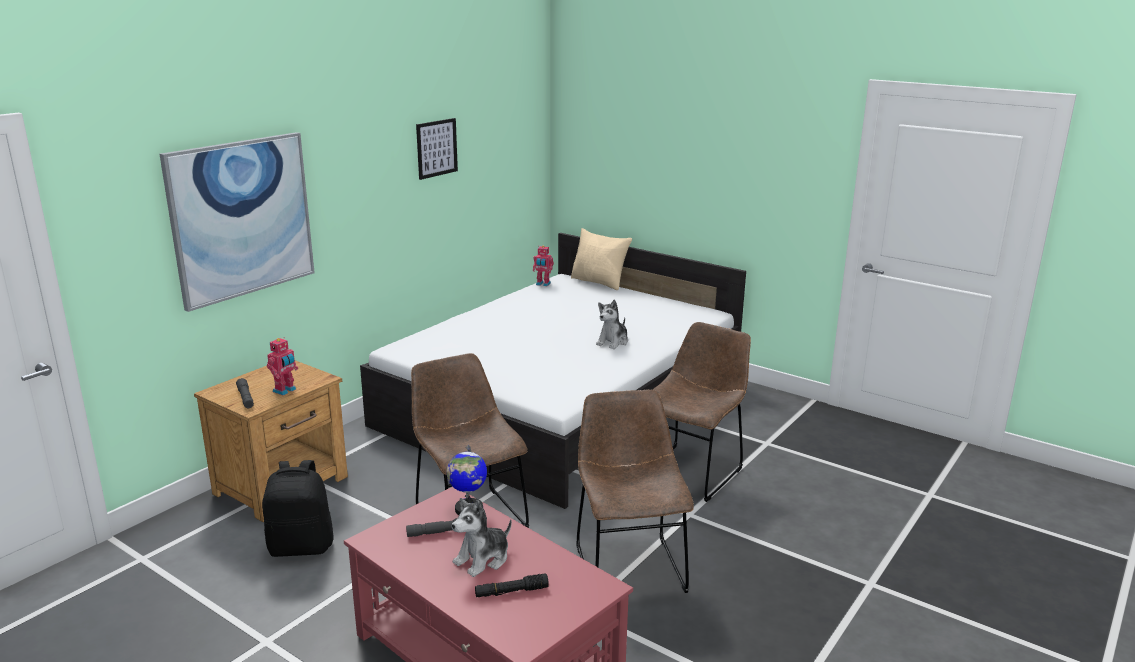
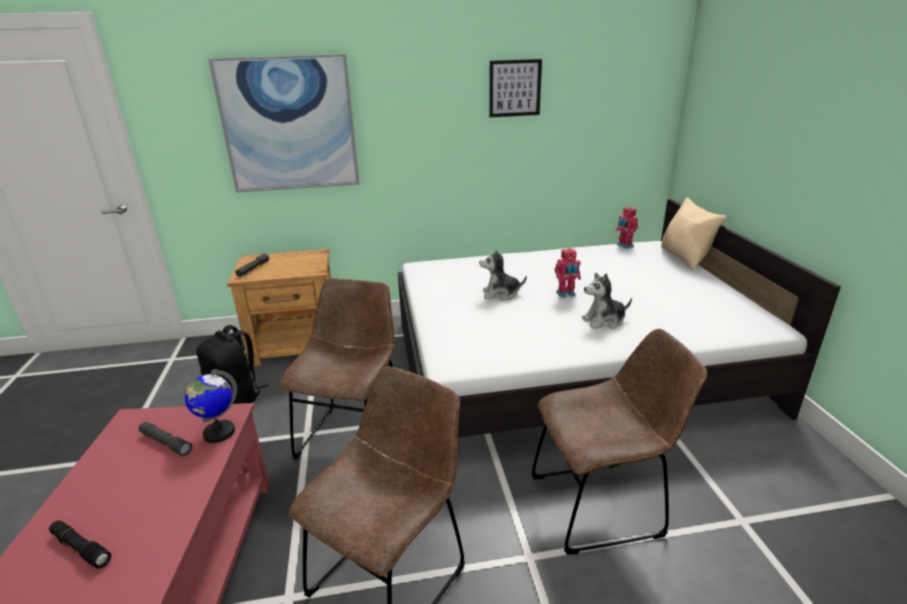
camera: 45 degrees right, 5 degrees up
toy robot [267,337,298,395] -> toy robot moved to [555,248,581,298]
plush toy [452,498,512,577] -> plush toy moved to [479,249,527,301]

